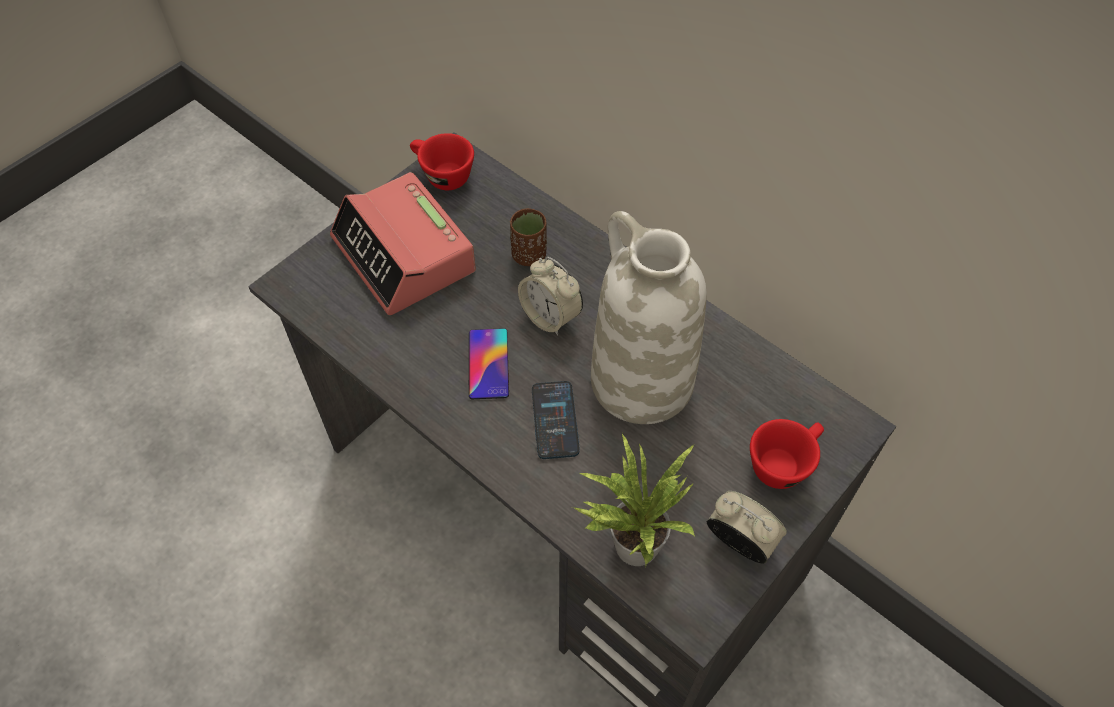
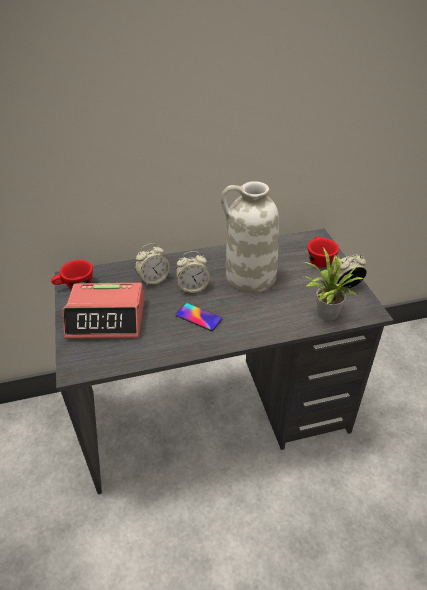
camera: 55 degrees left, 15 degrees down
brown cup [510,208,547,266] -> alarm clock [135,243,170,287]
phone [532,381,580,459] -> none

